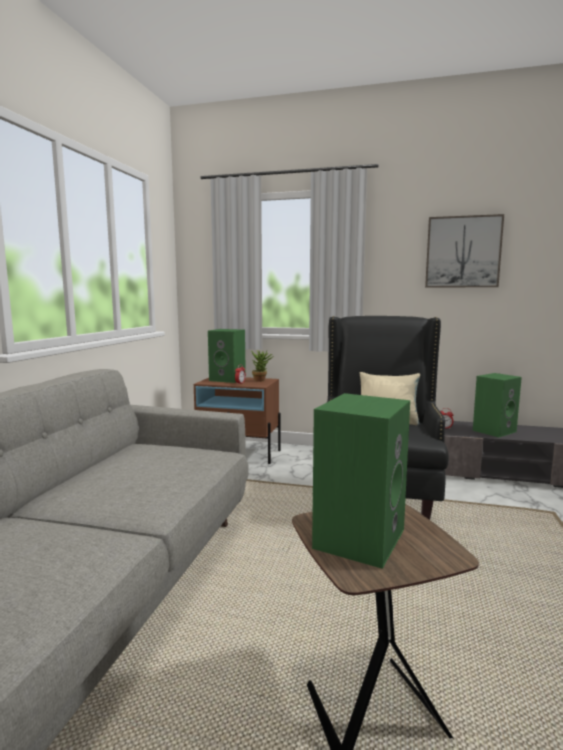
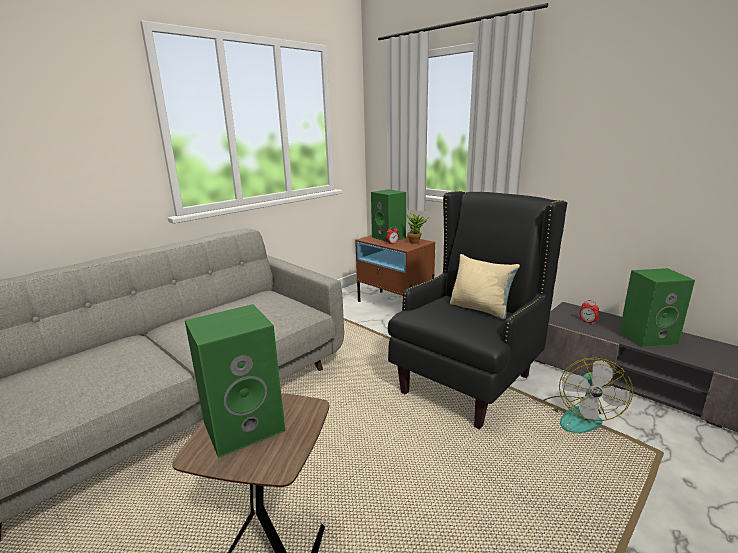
camera: 30 degrees right, 10 degrees up
picture [425,214,504,288] -> none
none -> fan [544,358,633,433]

